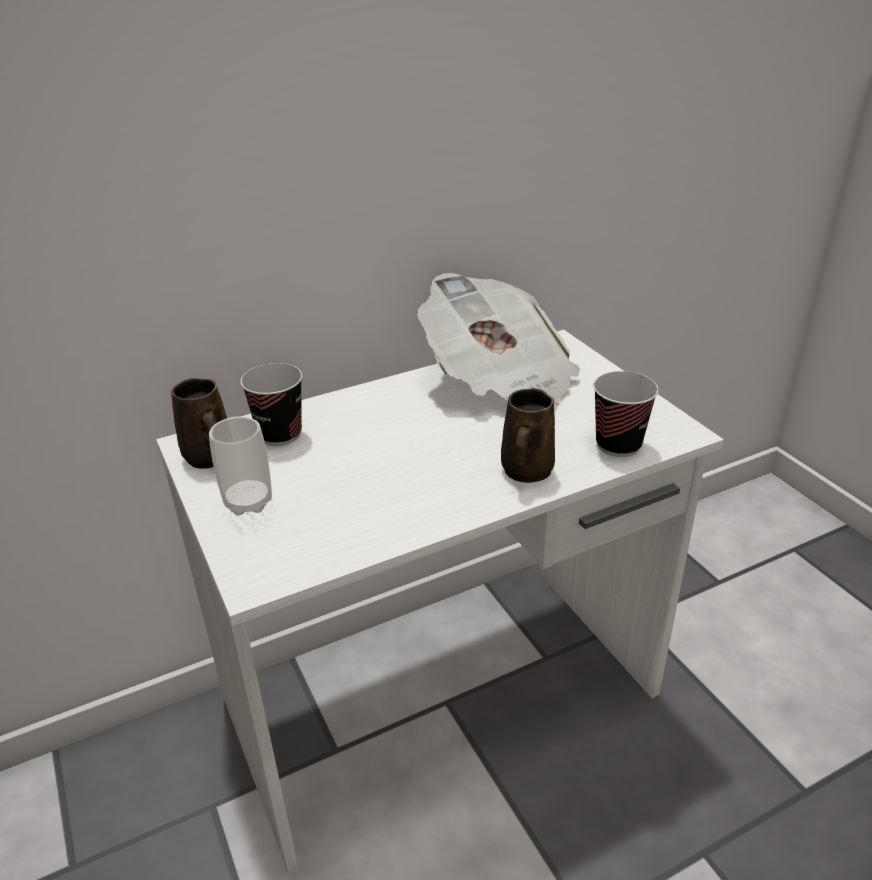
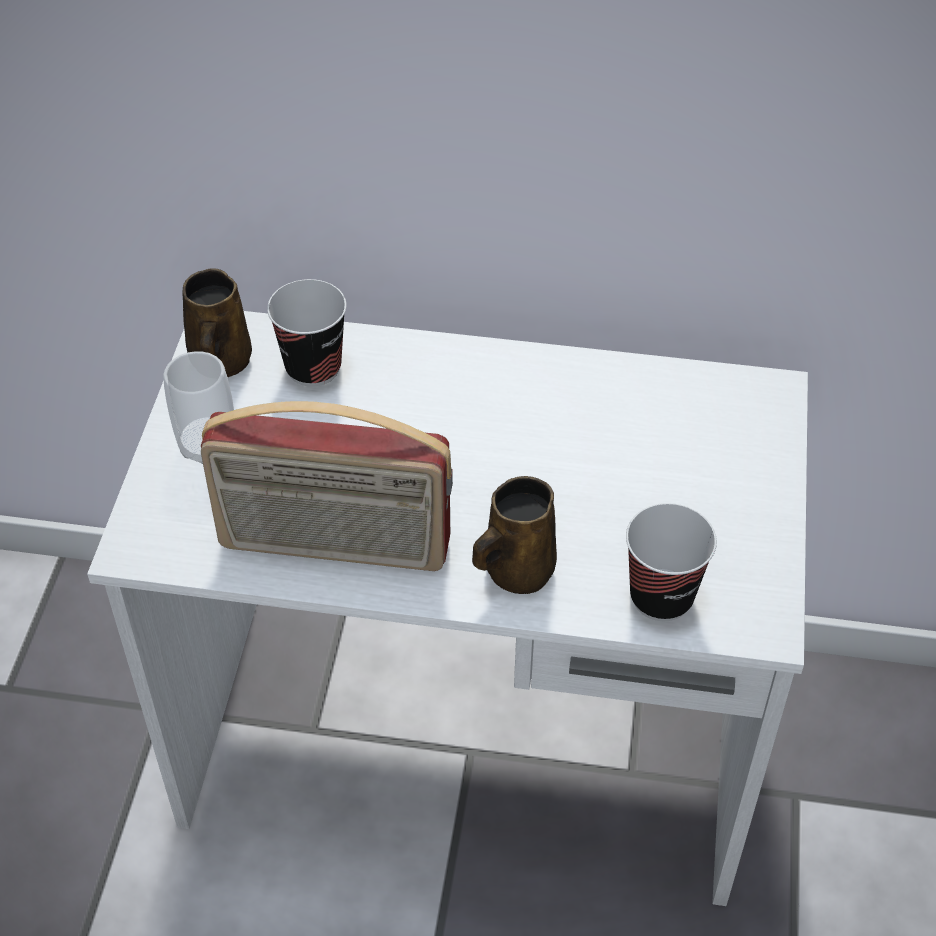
camera: 35 degrees right, 15 degrees up
newspaper [417,273,580,413] -> none
none -> radio [201,401,453,571]

